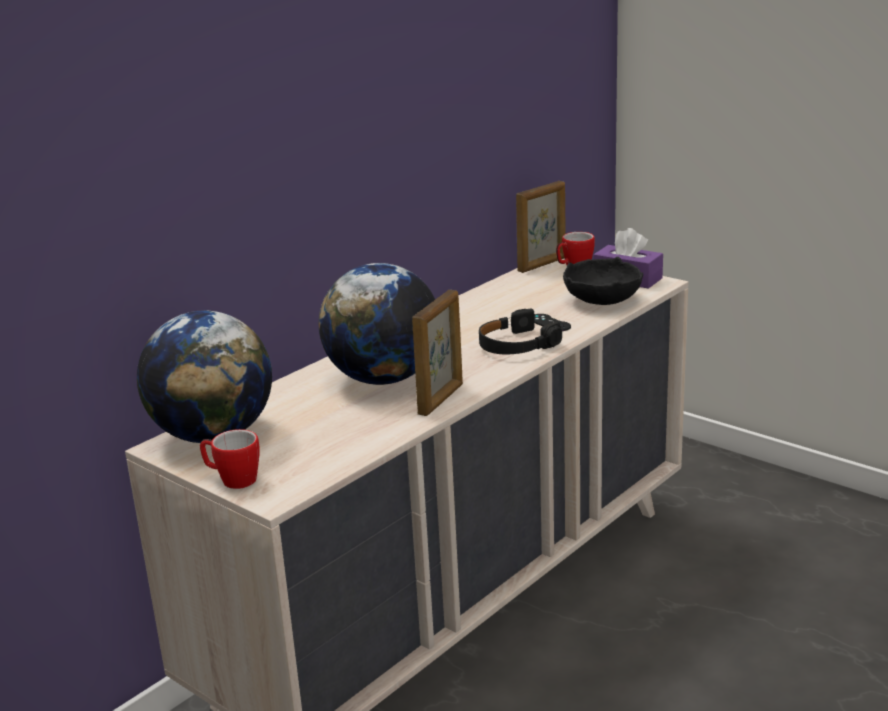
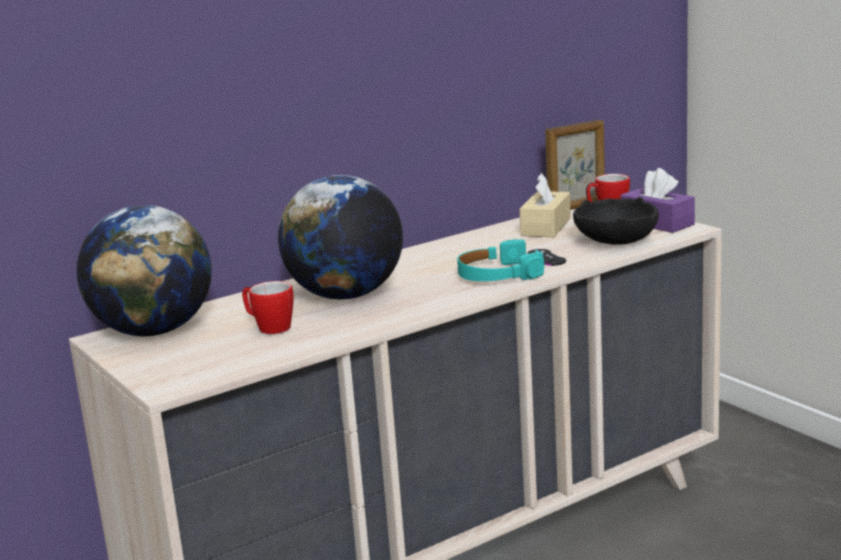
camera: 15 degrees right, 5 degrees down
mug [200,429,260,489] -> mug moved to [242,281,294,334]
picture frame [412,290,463,416] -> none
black headphones [479,309,562,354] -> turquoise headphones [457,239,544,281]
none -> beige tissue box [520,173,571,237]

